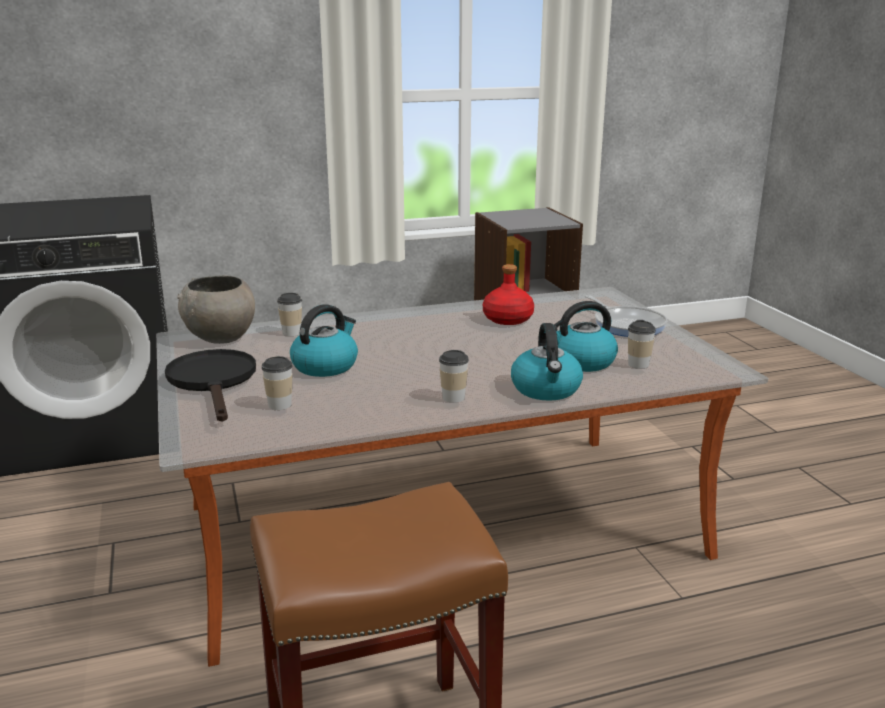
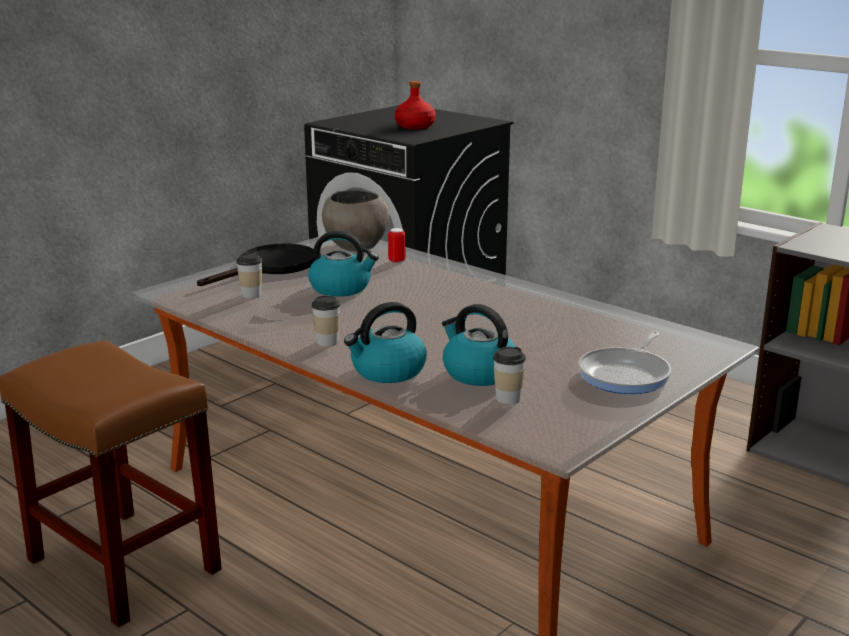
camera: 60 degrees right, 0 degrees up
cup [277,293,302,336] -> can [388,228,405,263]
red bottle [483,264,534,325] -> red bottle moved to [395,81,436,129]

